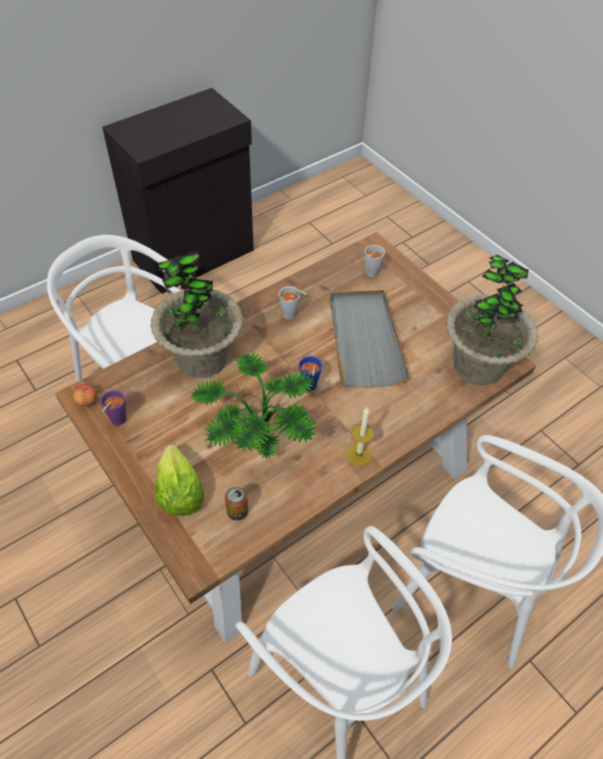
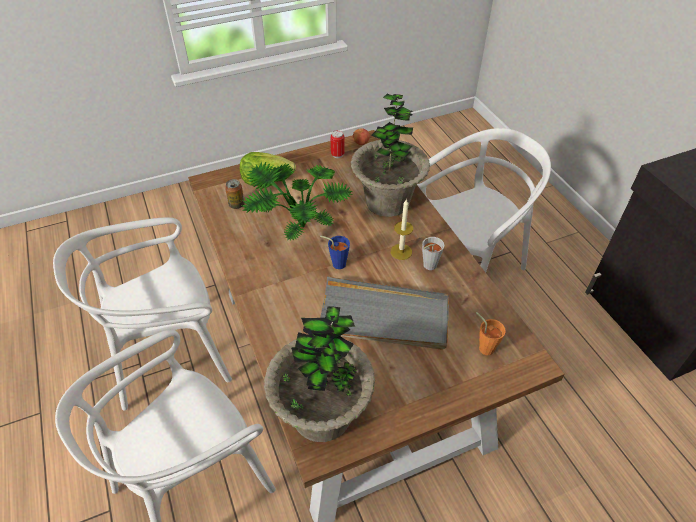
camera: 105 degrees right, 5 degrees down
purple cup [100,390,126,426] -> can [331,130,345,158]
candle [346,408,374,466] -> candle moved to [391,199,413,260]
grey cup [365,245,385,277] -> orange cup [476,312,506,355]

